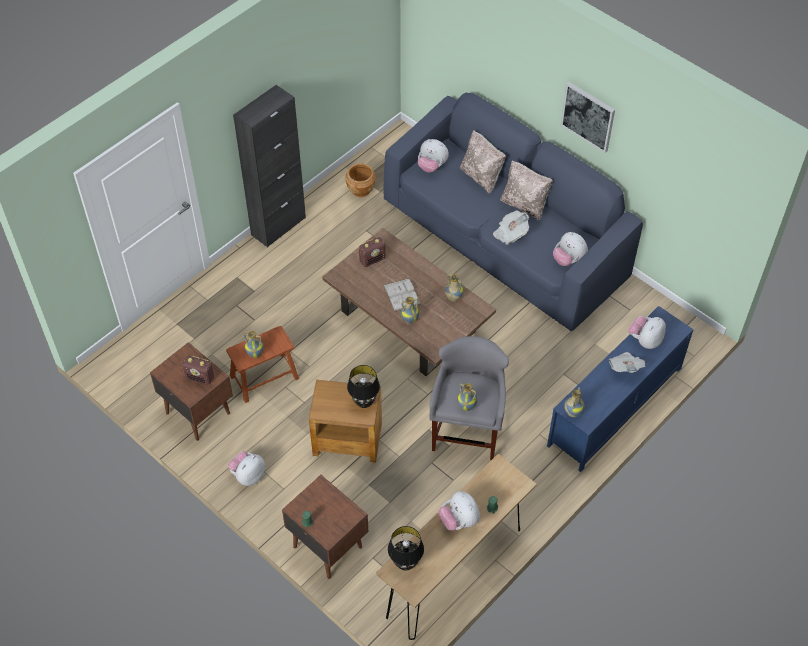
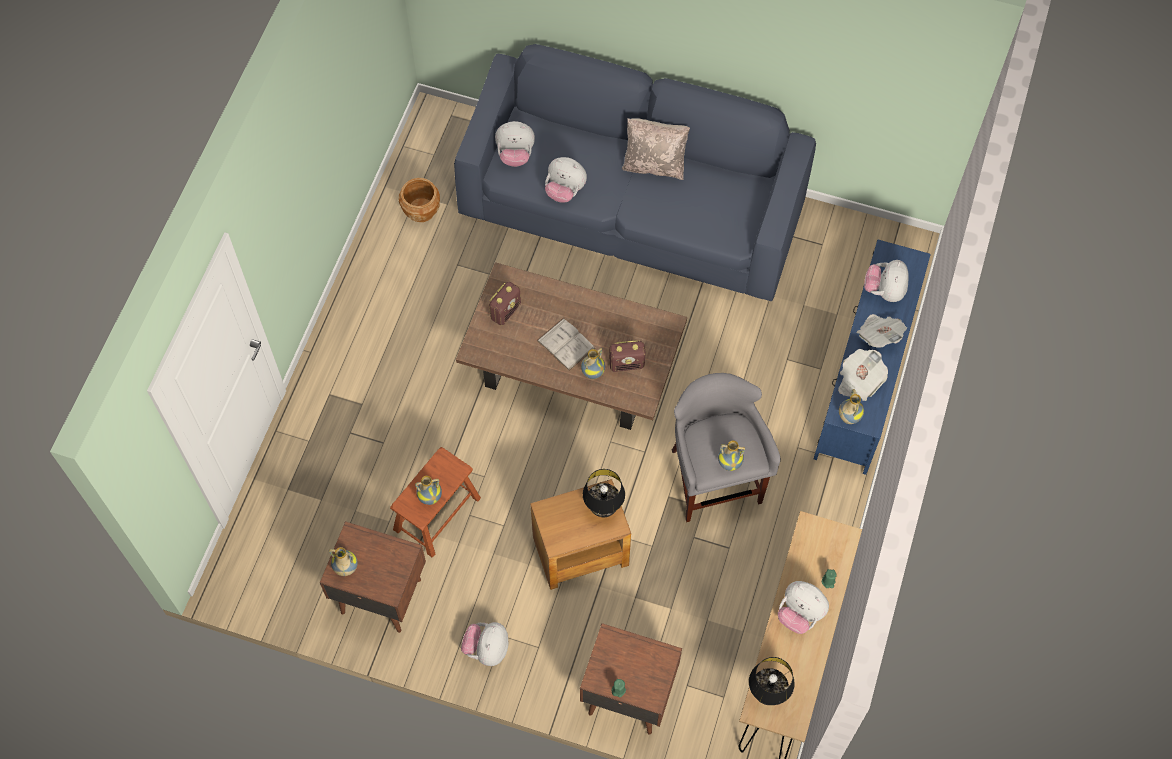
camera: 25 degrees left, 10 degrees up
radio [182,356,214,385] -> radio moved to [609,340,646,372]
black cabinet [233,85,306,248] -> none
vase [445,274,463,302] -> vase moved to [329,547,358,576]
beige pillow [460,130,506,194] -> none
newspaper [493,210,529,245] -> newspaper moved to [838,349,888,401]
plush toy [553,232,588,266] -> plush toy moved to [545,157,587,203]
picture [561,82,615,153] -> none

